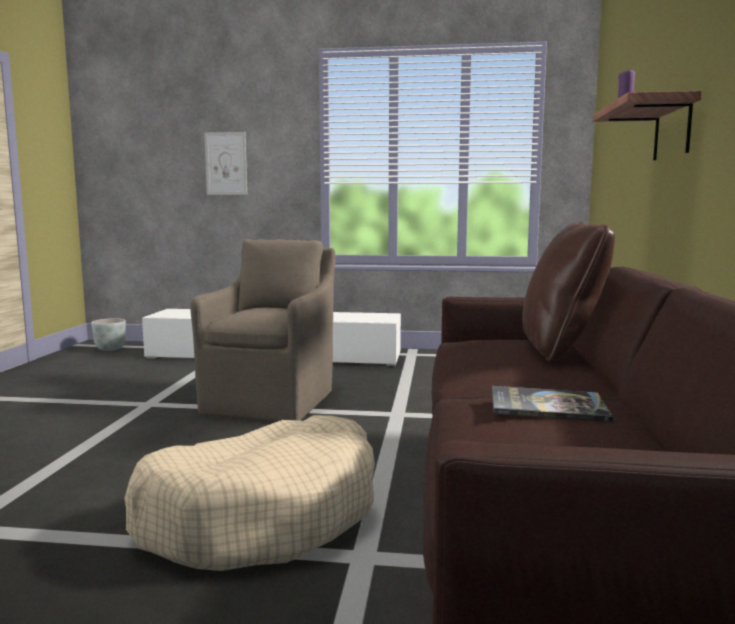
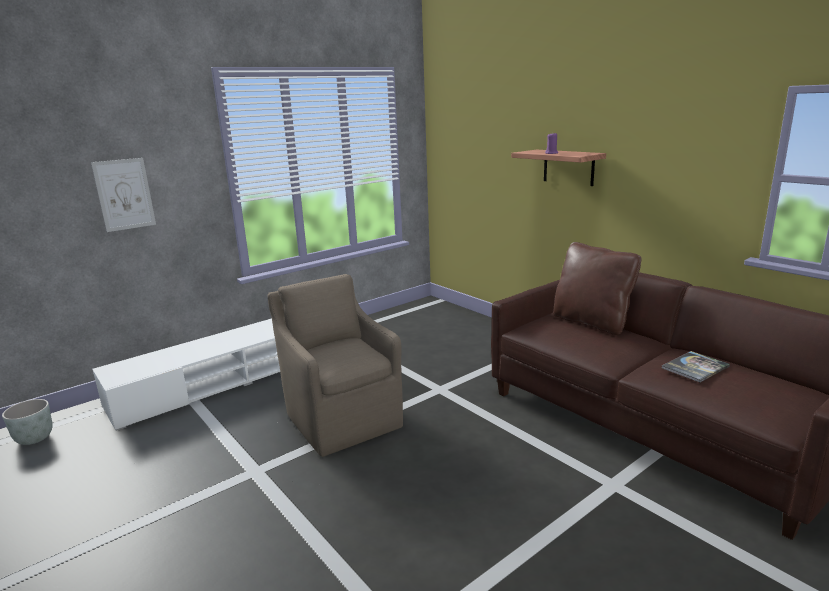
camera: 45 degrees left, 10 degrees up
beige dog bed [124,415,375,571] -> none

